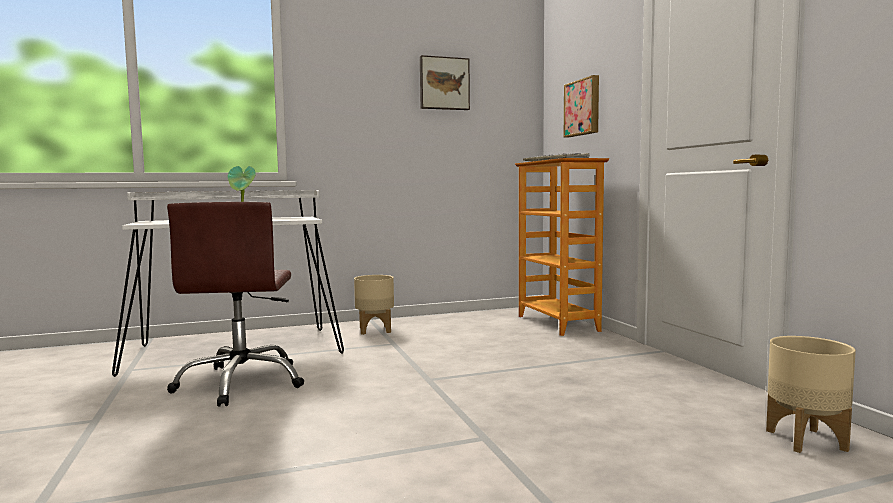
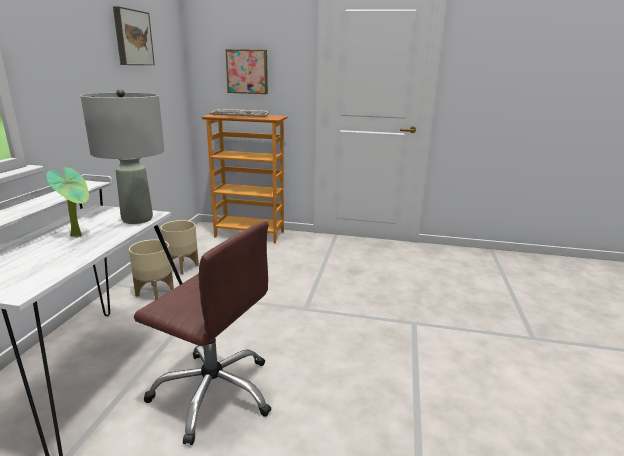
camera: 60 degrees left, 15 degrees up
beige planter [766,336,856,453] -> beige planter moved to [161,220,199,275]
none -> grey table lamp [81,89,165,224]

